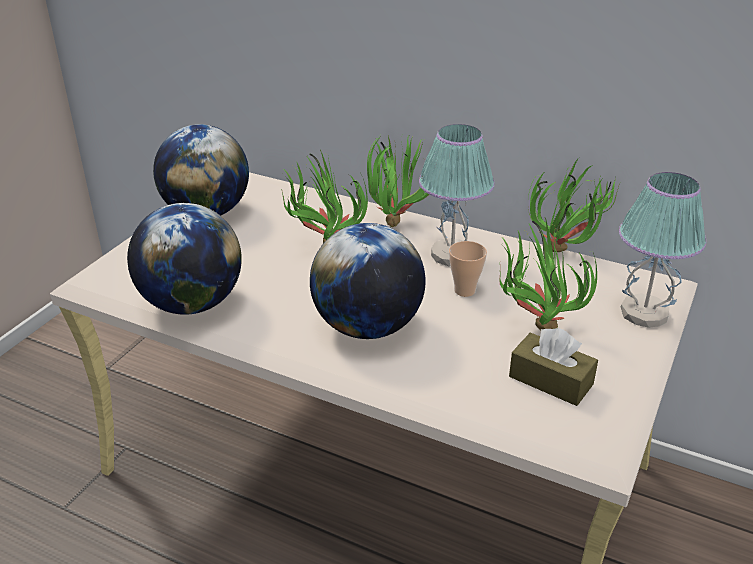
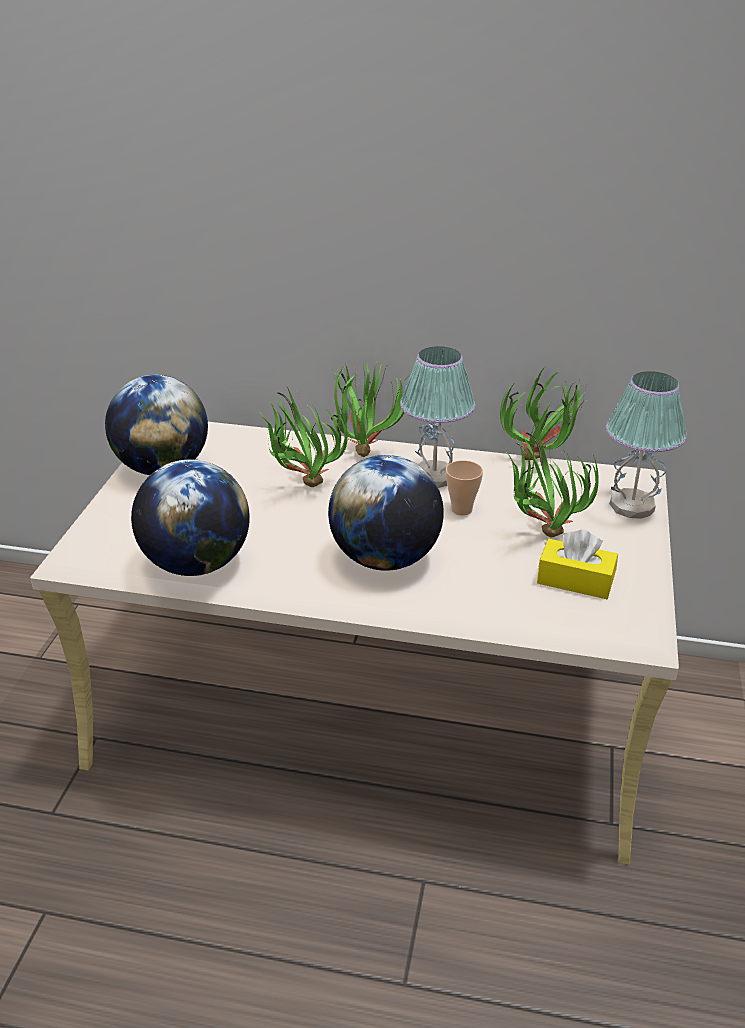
camera: 15 degrees left, 0 degrees up
brown tissue box [509,328,598,406] -> yellow tissue box [537,530,618,599]

